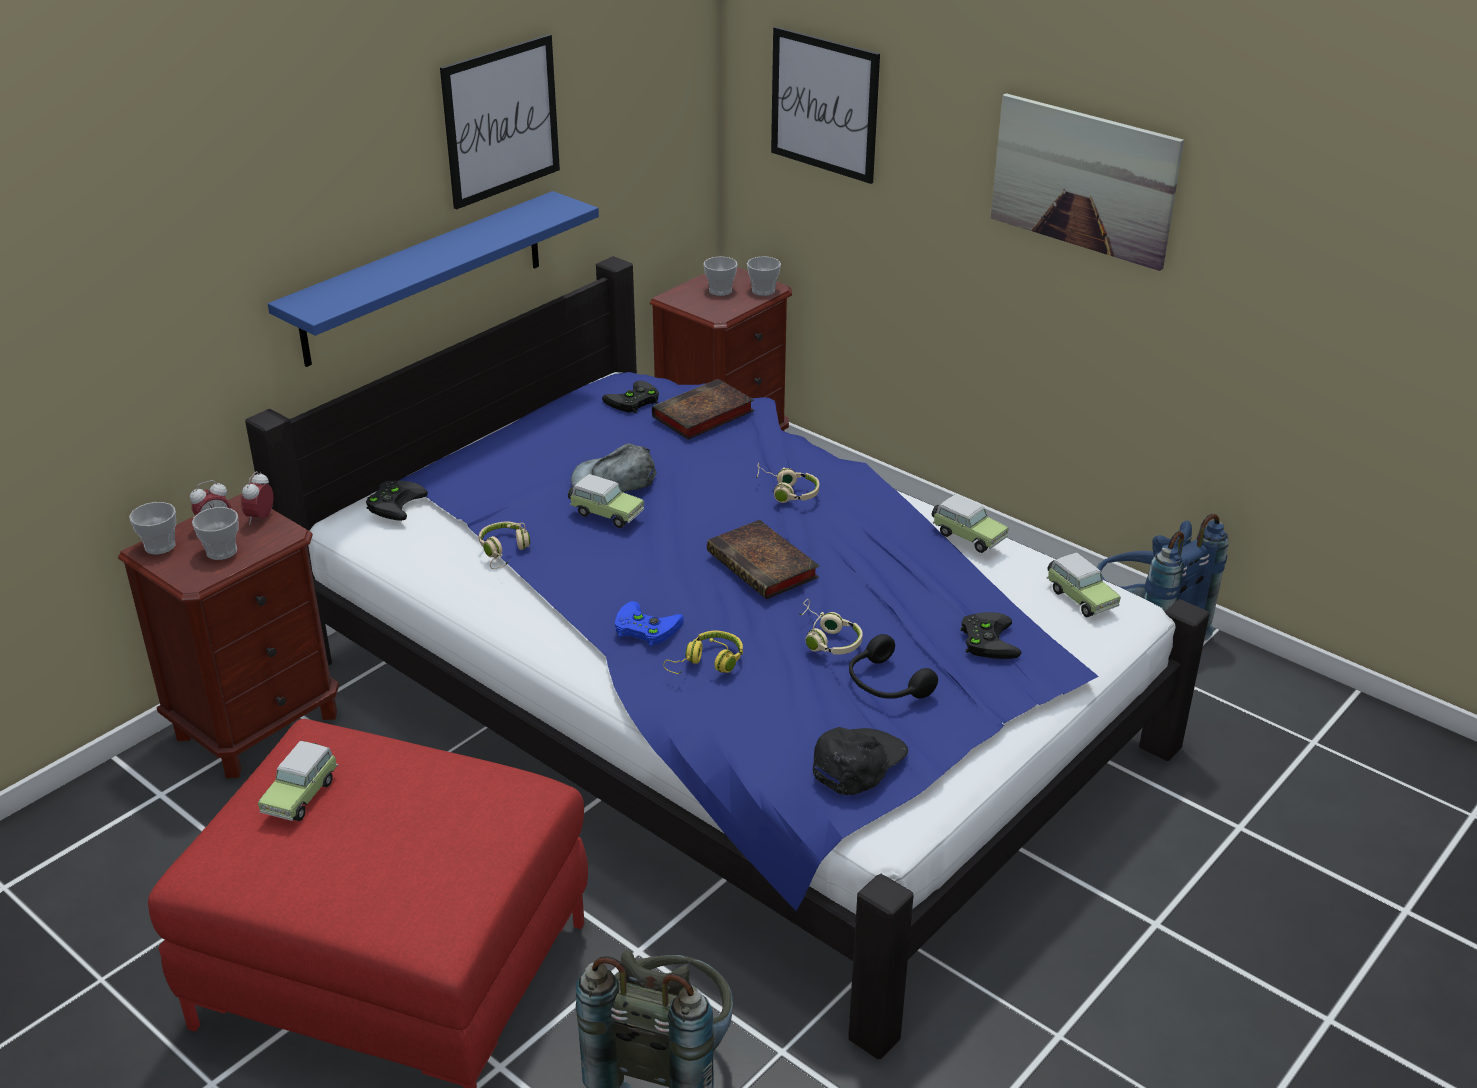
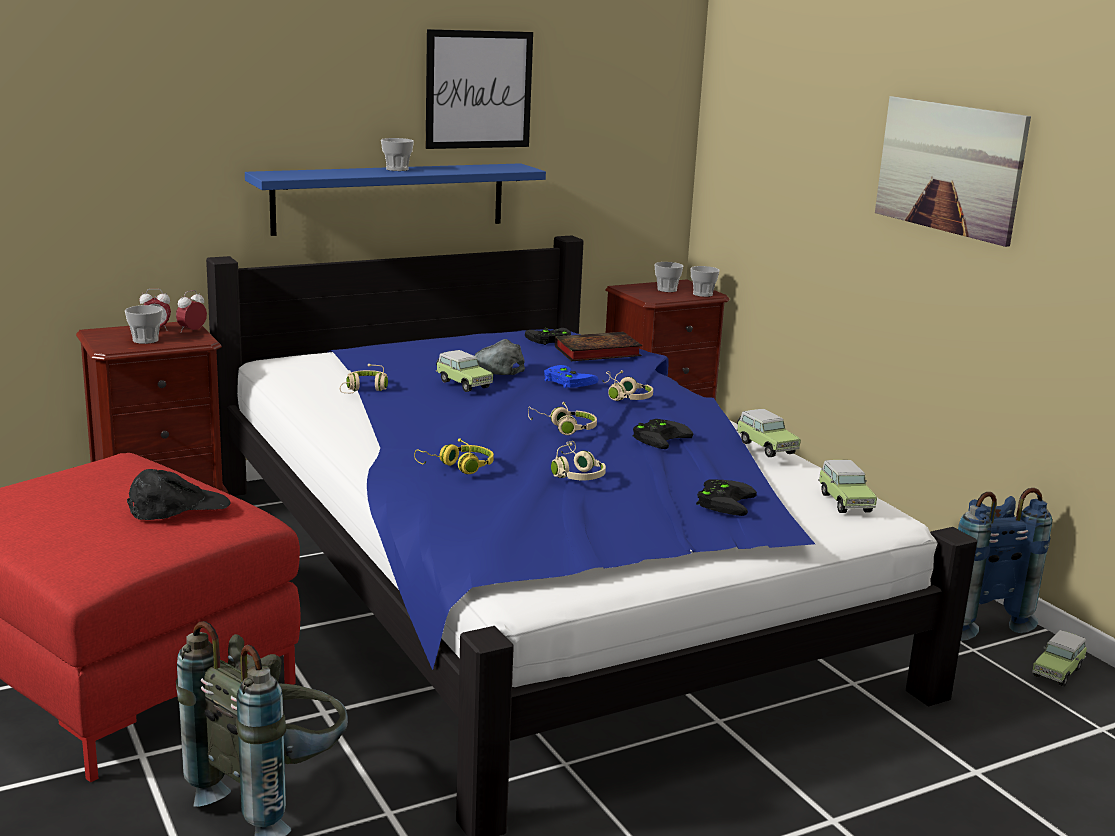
camera: 20 degrees right, 15 degrees down
cup [129,502,176,555] -> cup moved to [381,138,414,171]
toy car [258,741,338,821] -> toy car moved to [1032,630,1087,687]
black game controller [366,481,428,521] -> black game controller moved to [632,419,694,449]
blue game controller [615,601,684,646] -> blue game controller moved to [544,365,599,388]
book [707,520,819,599] -> beige headphones [528,402,597,435]
picture [771,27,880,184] -> none
black cap [813,727,908,795] -> black cap moved to [127,469,231,520]
black headphones [849,634,938,699] -> none

